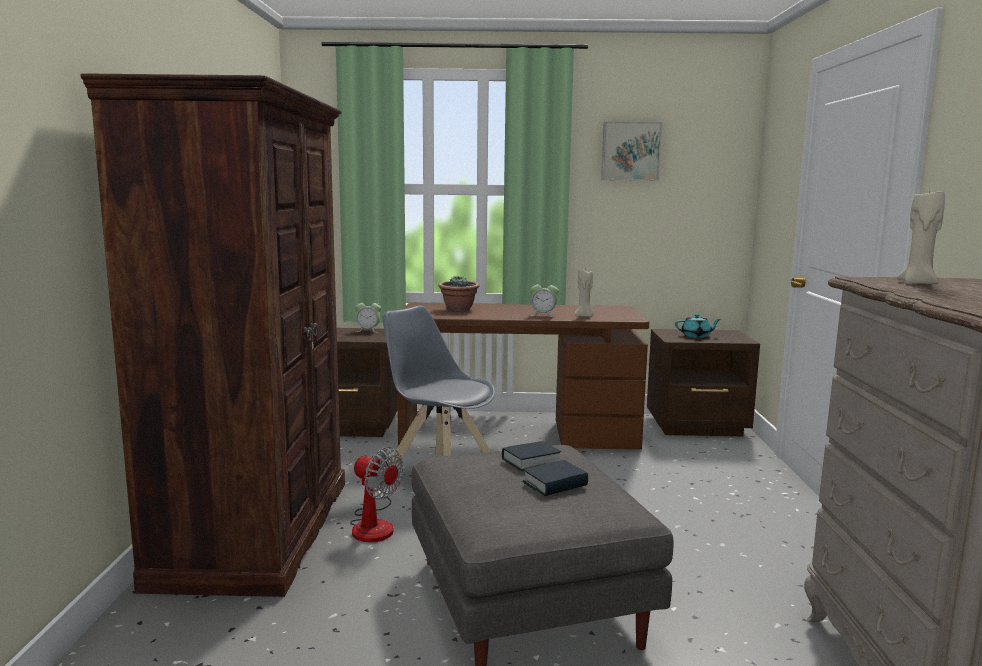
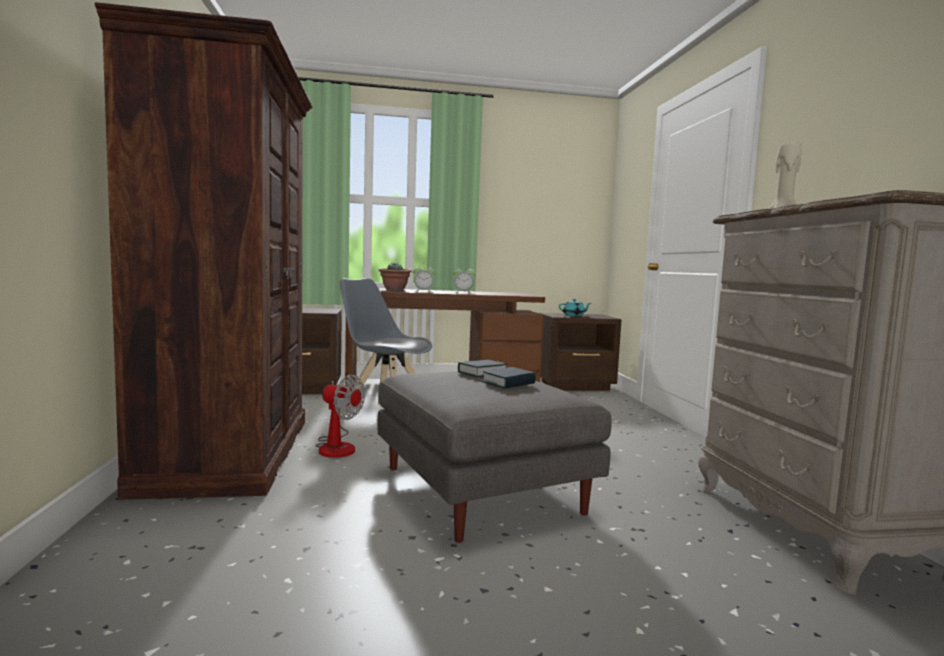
camera: 10 degrees left, 5 degrees down
alarm clock [355,299,381,333] -> alarm clock moved to [413,267,435,292]
beige candle [575,269,594,317] -> none
picture [601,121,662,181] -> none

